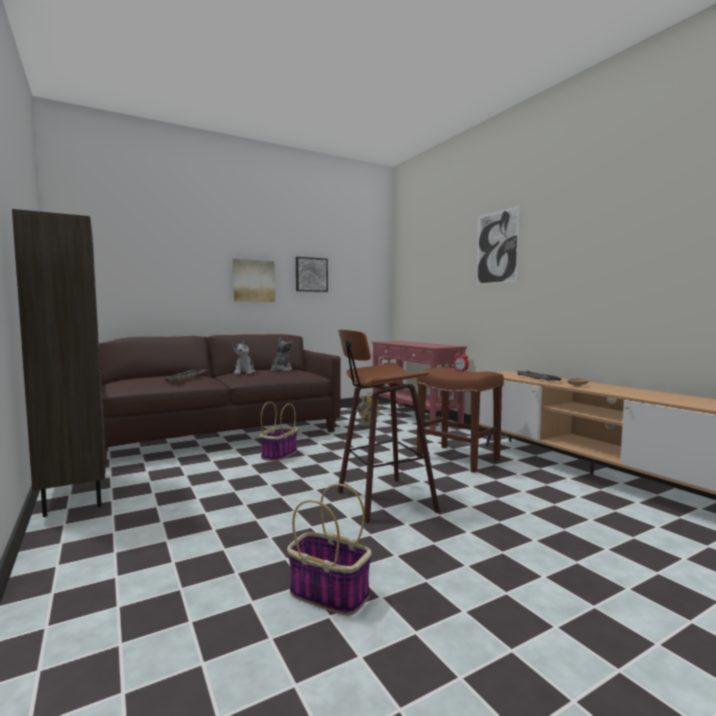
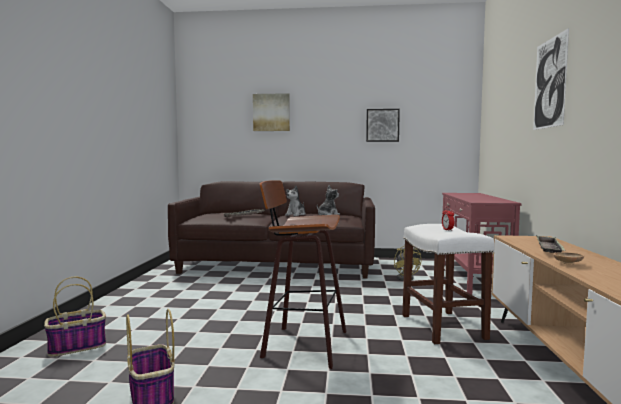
camera: 35 degrees right, 0 degrees up
brown bookcase [12,209,105,517] -> none
picture [233,259,275,302] -> picture moved to [253,93,290,131]
basket [260,402,298,462] -> basket moved to [44,277,106,357]
brown stool [416,367,504,473] -> white stool [402,224,494,344]

